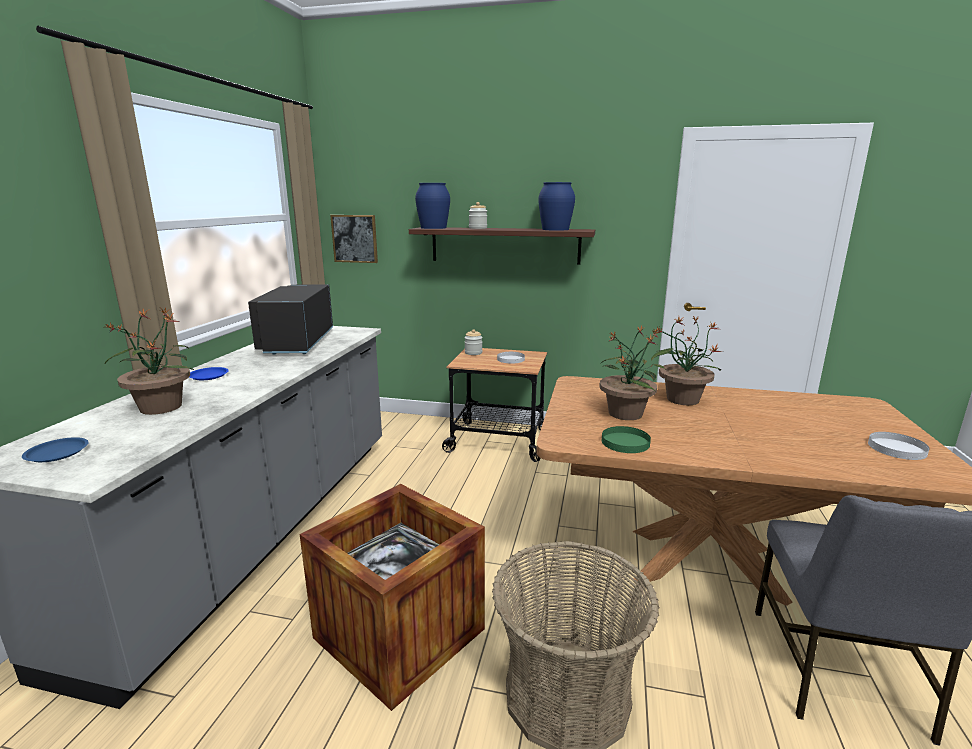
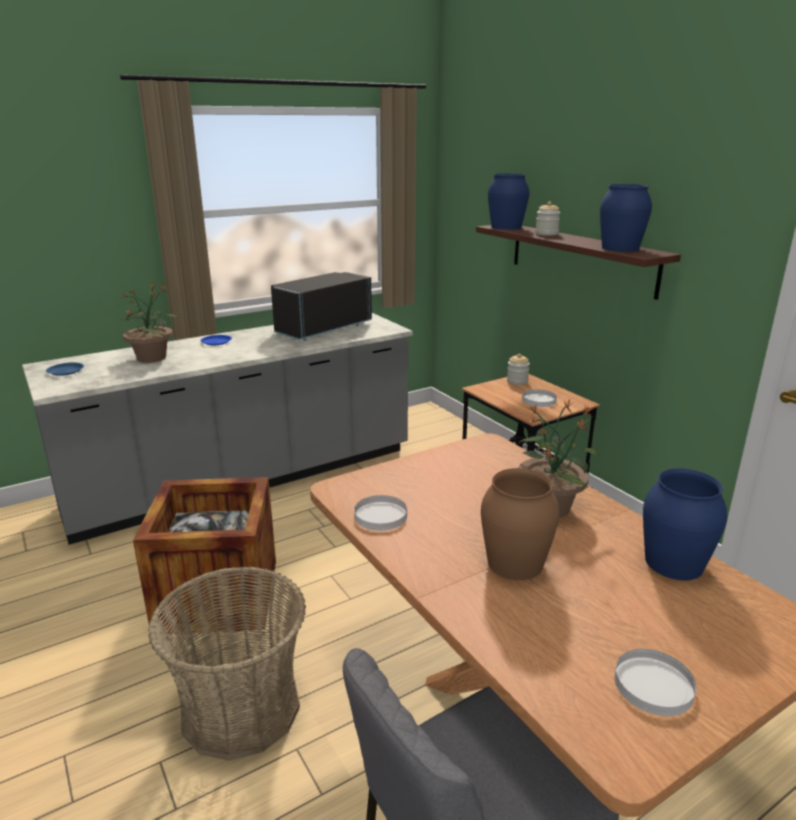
camera: 45 degrees right, 5 degrees up
picture [330,215,378,263] -> none
potted plant [599,325,666,420] -> none
green plate [602,426,651,453] -> white plate [354,495,407,531]
none -> brown vase [481,468,560,580]
none -> blue vase [643,468,727,580]

